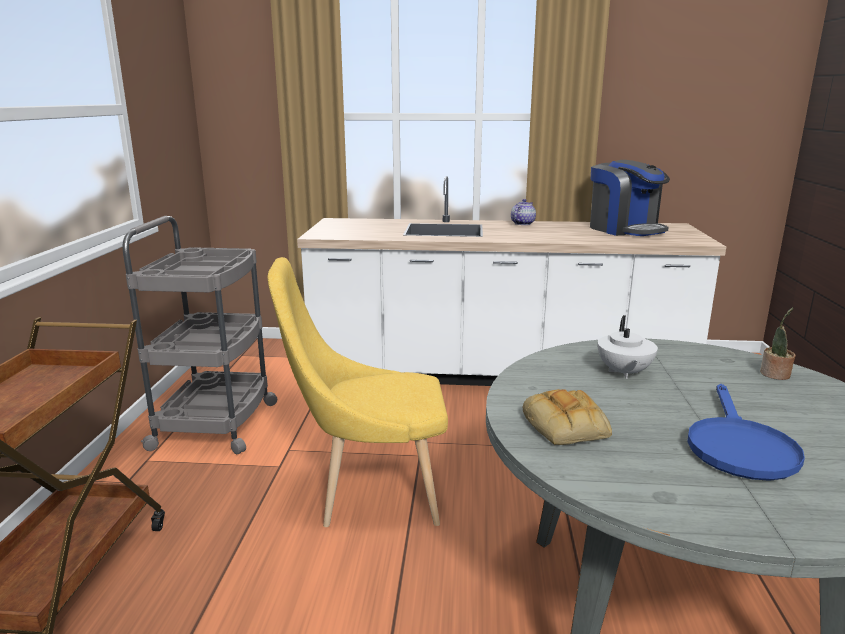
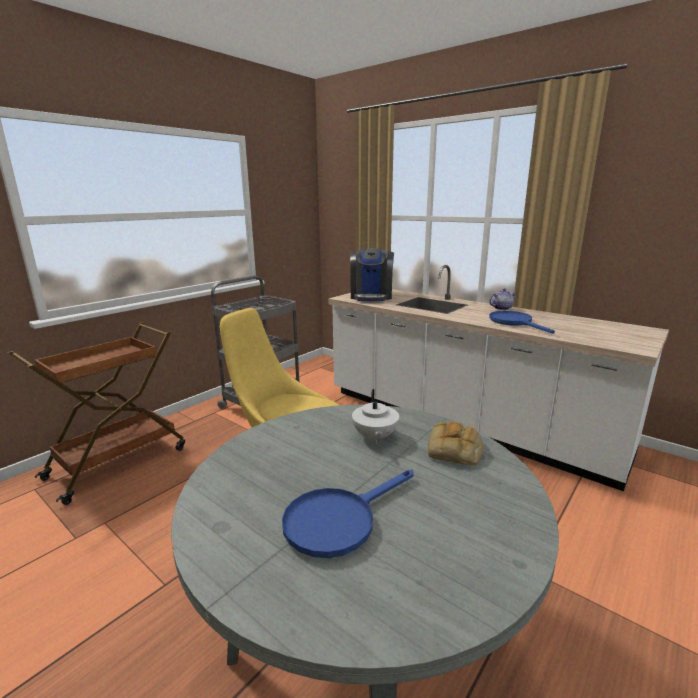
camera: 35 degrees right, 0 degrees up
bread [523,389,612,445] -> bread moved to [428,422,484,466]
coffee machine [590,160,670,236] -> coffee machine moved to [350,248,394,301]
white teapot [598,315,658,379] -> white teapot turned 45 degrees counterclockwise [352,389,399,444]
potted plant [760,307,795,380] -> none
none -> blue frying pan [489,311,555,334]

